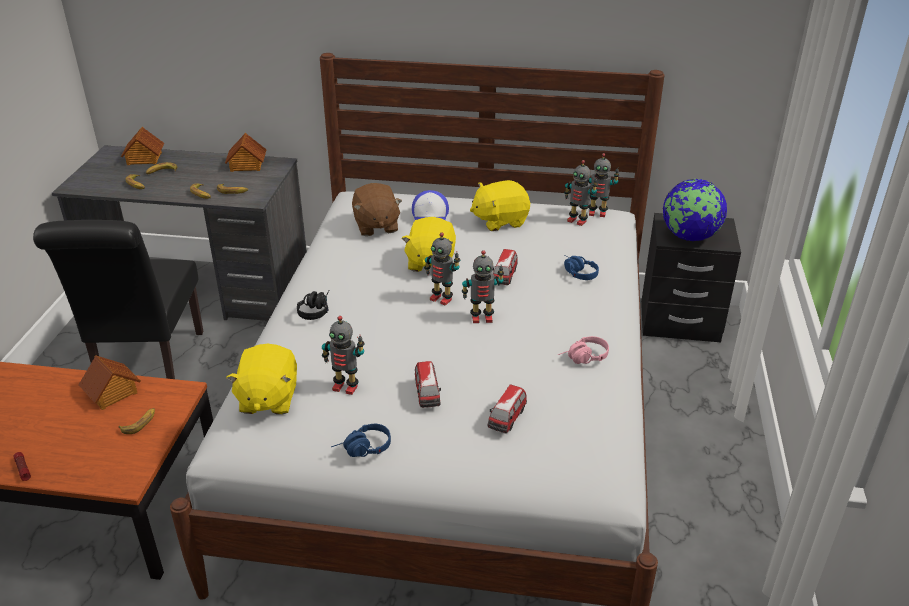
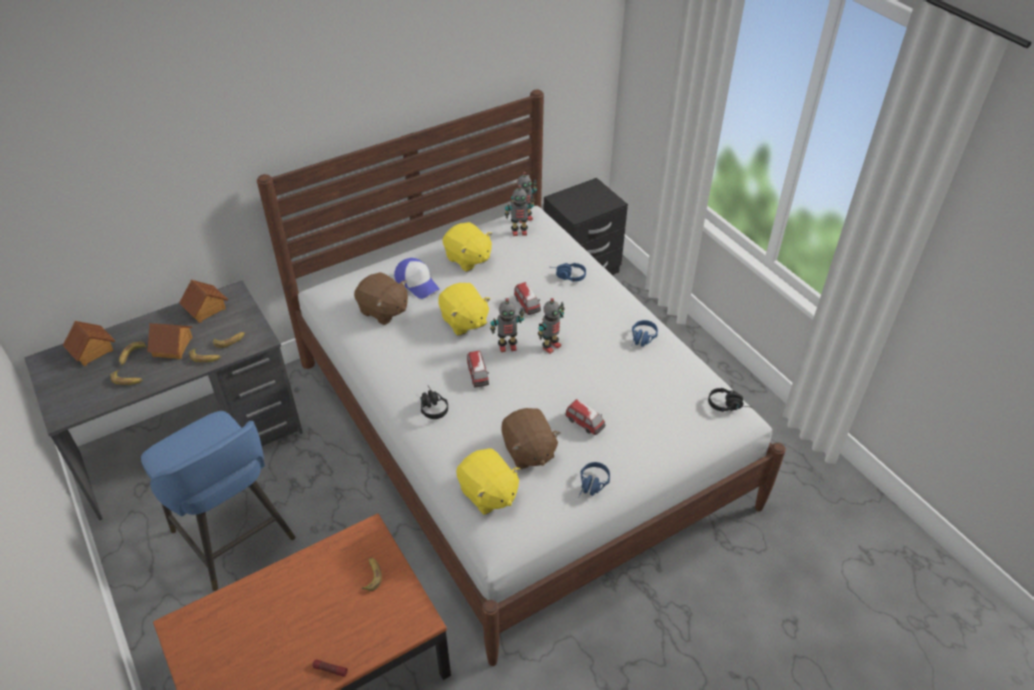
camera: 40 degrees left, 10 degrees up
black chair [33,220,203,379] -> blue stool [141,411,295,591]
toy house [78,355,141,410] -> toy house moved to [147,323,193,359]
toy robot [322,316,365,395] -> brown plush toy [501,408,560,469]
yellow plush toy [470,180,530,231] -> yellow plush toy turned 75 degrees counterclockwise [443,222,492,272]
toy car [488,384,527,433] -> toy car moved to [467,351,489,387]
pink headphones [558,336,609,364] -> blue headphones [631,320,658,347]
globe [663,178,727,241] -> none
none -> black headphones [708,388,750,412]

